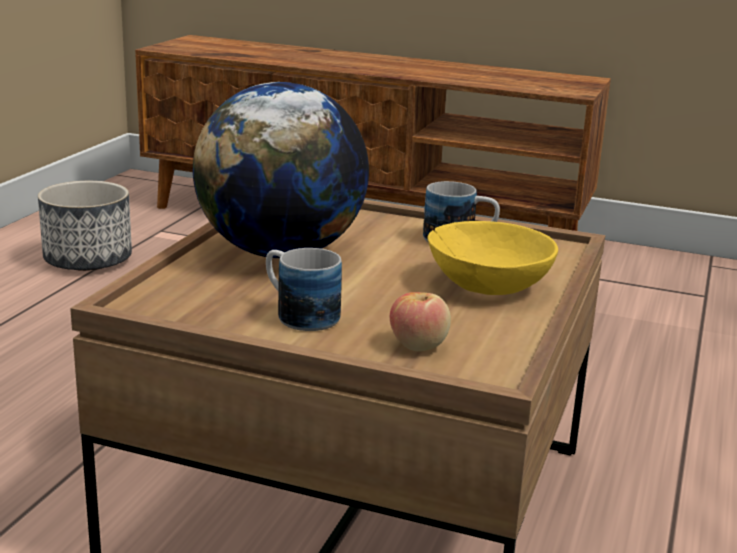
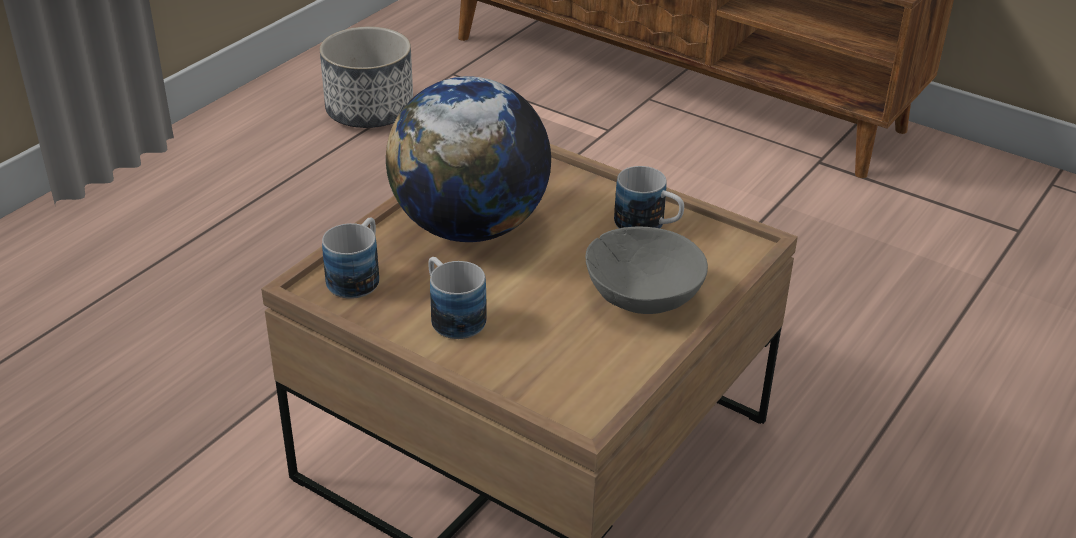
camera: 15 degrees right, 15 degrees up
apple [390,292,451,352] -> none
yellow bowl [427,221,558,295] -> grey bowl [585,226,708,314]
none -> mug [322,218,379,299]

